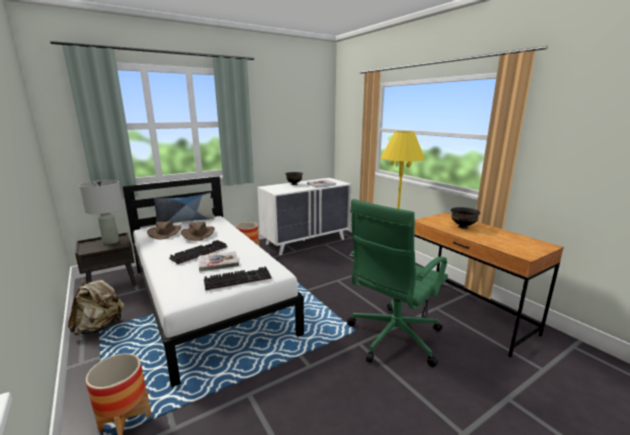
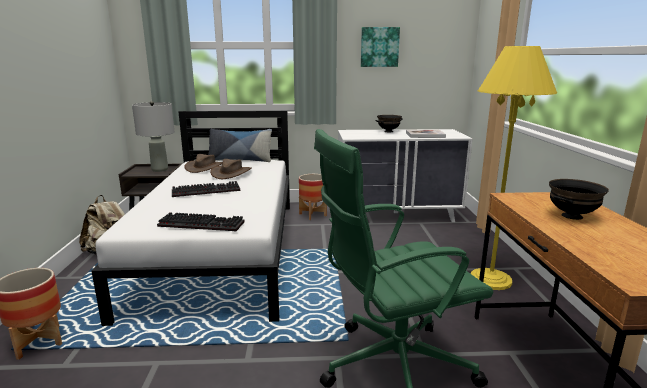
camera: 30 degrees right, 0 degrees up
book [199,251,239,271] -> none
none -> picture [361,27,400,67]

